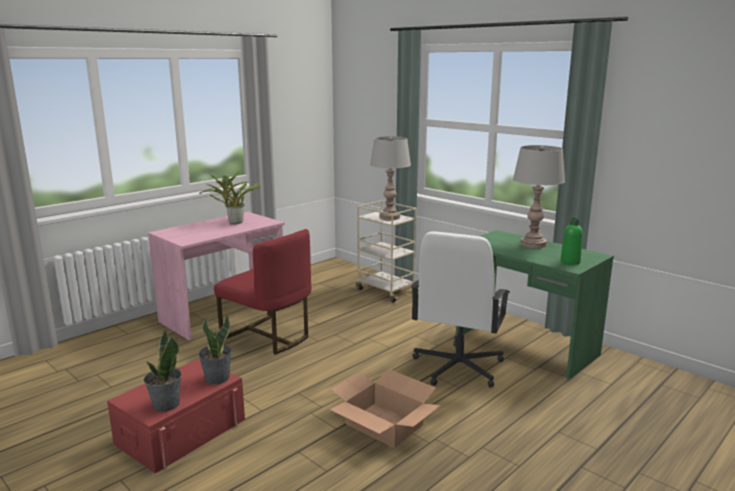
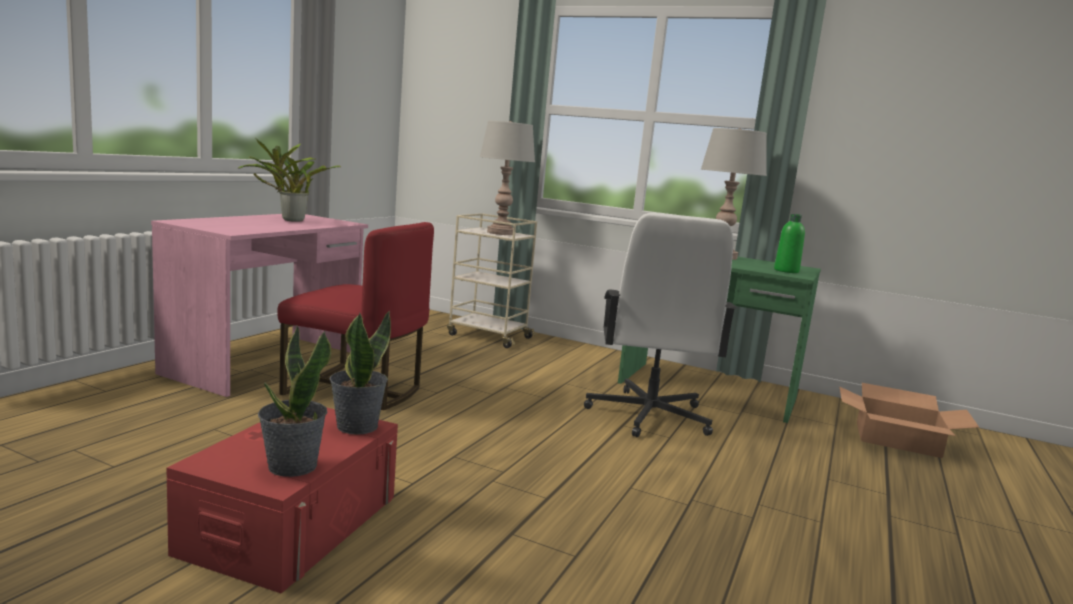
camera: 20 degrees left, 5 degrees down
cardboard box [329,369,441,448] -> cardboard box moved to [839,383,979,458]

